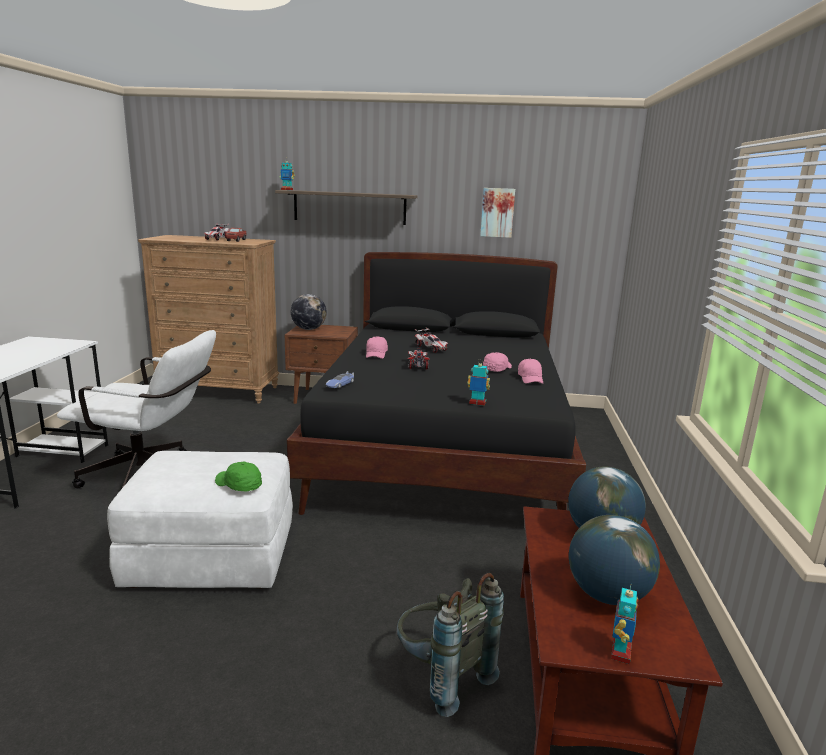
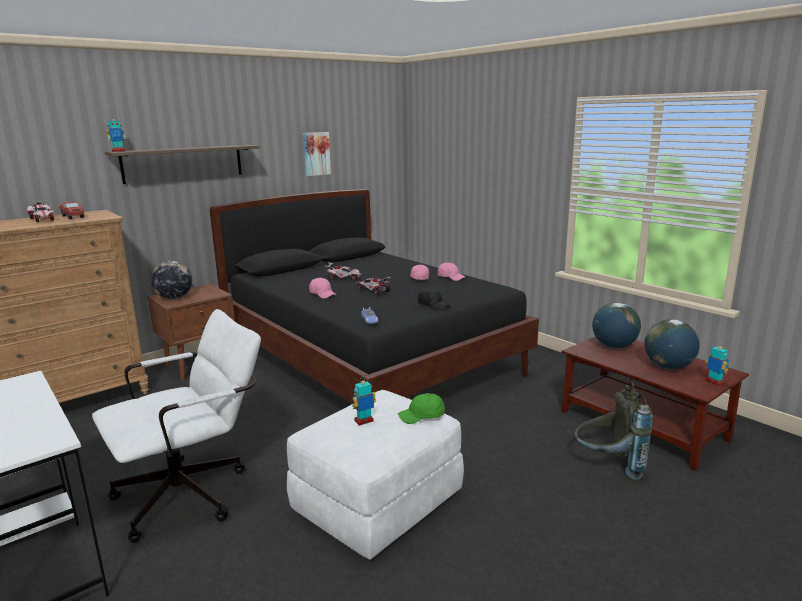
camera: 45 degrees left, 0 degrees up
toy robot [467,362,490,406] -> toy robot moved to [352,377,376,426]
none -> black cap [418,287,450,310]

